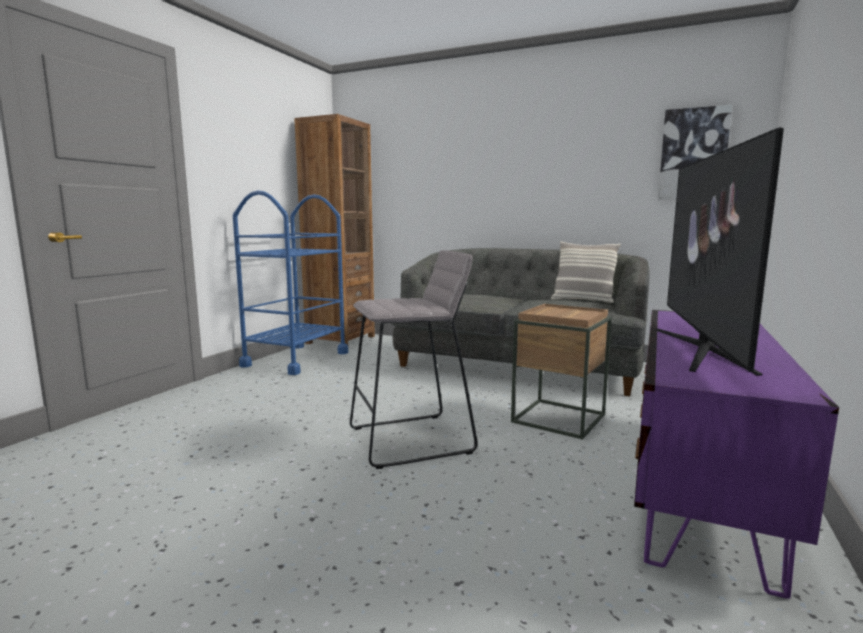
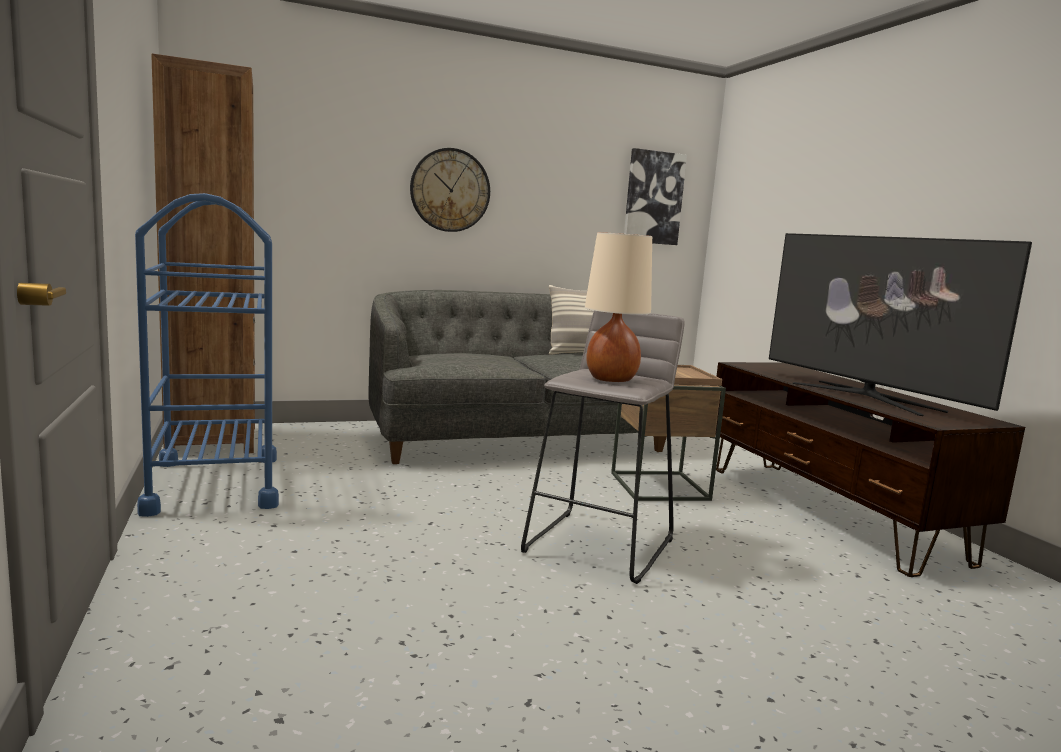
camera: 45 degrees left, 0 degrees up
purple tv stand [634,310,839,599] -> brown tv stand [715,362,1025,577]
none -> wall clock [410,148,490,232]
none -> beige table lamp [585,232,652,382]

